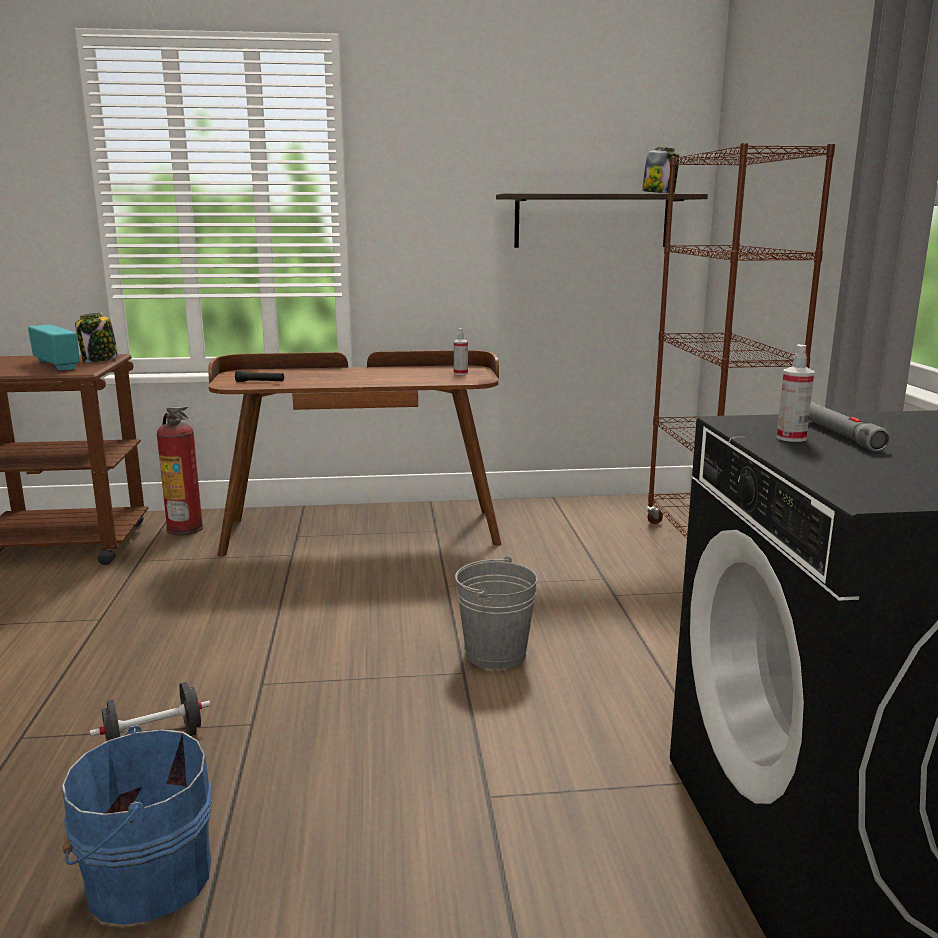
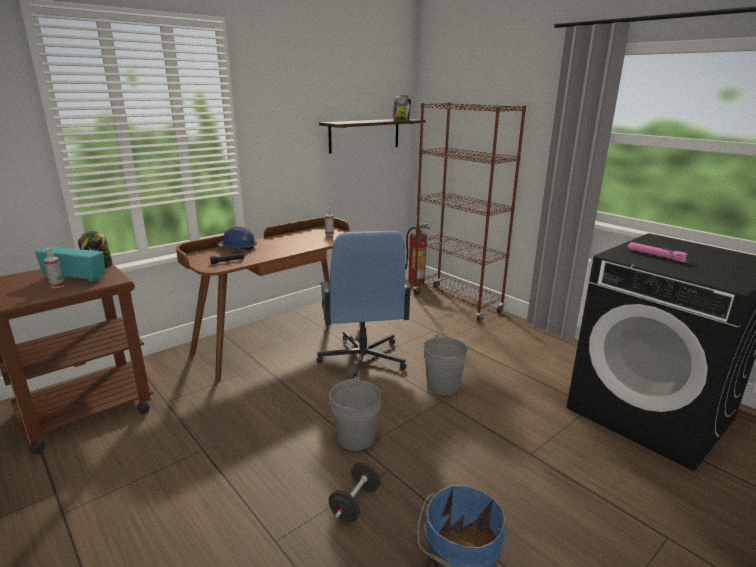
camera: 35 degrees left, 5 degrees up
fire extinguisher [156,407,203,536] -> fire extinguisher moved to [406,223,431,286]
spray bottle [777,344,814,442] -> spray bottle moved to [44,248,65,288]
grey flashlight [809,402,890,452] -> pink flashlight [628,242,688,263]
none -> blue hard hat [217,227,257,250]
none -> blue office chair [317,231,412,379]
none -> grey bucket [329,376,381,451]

